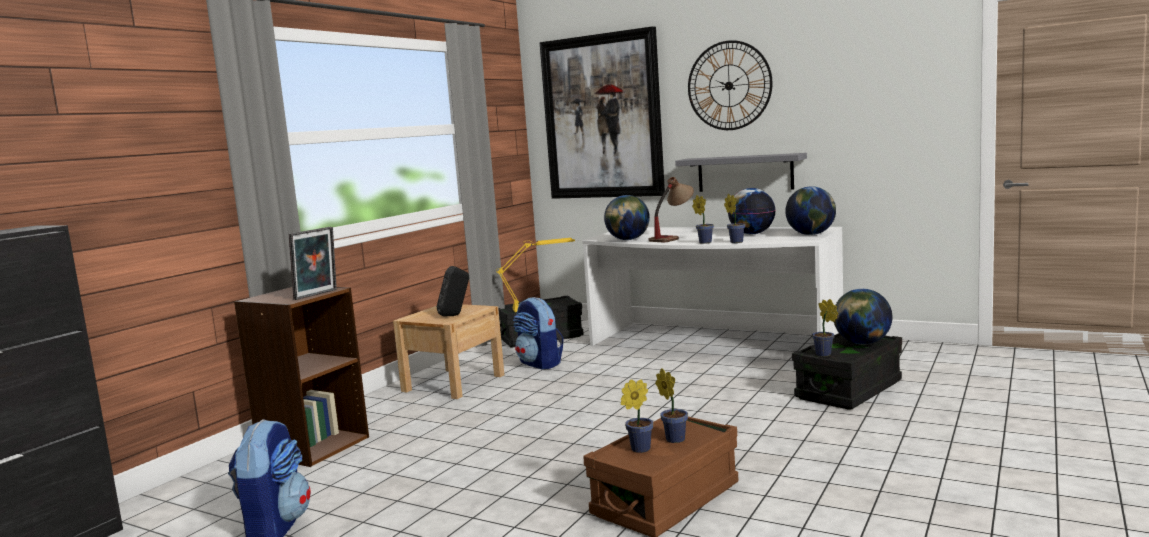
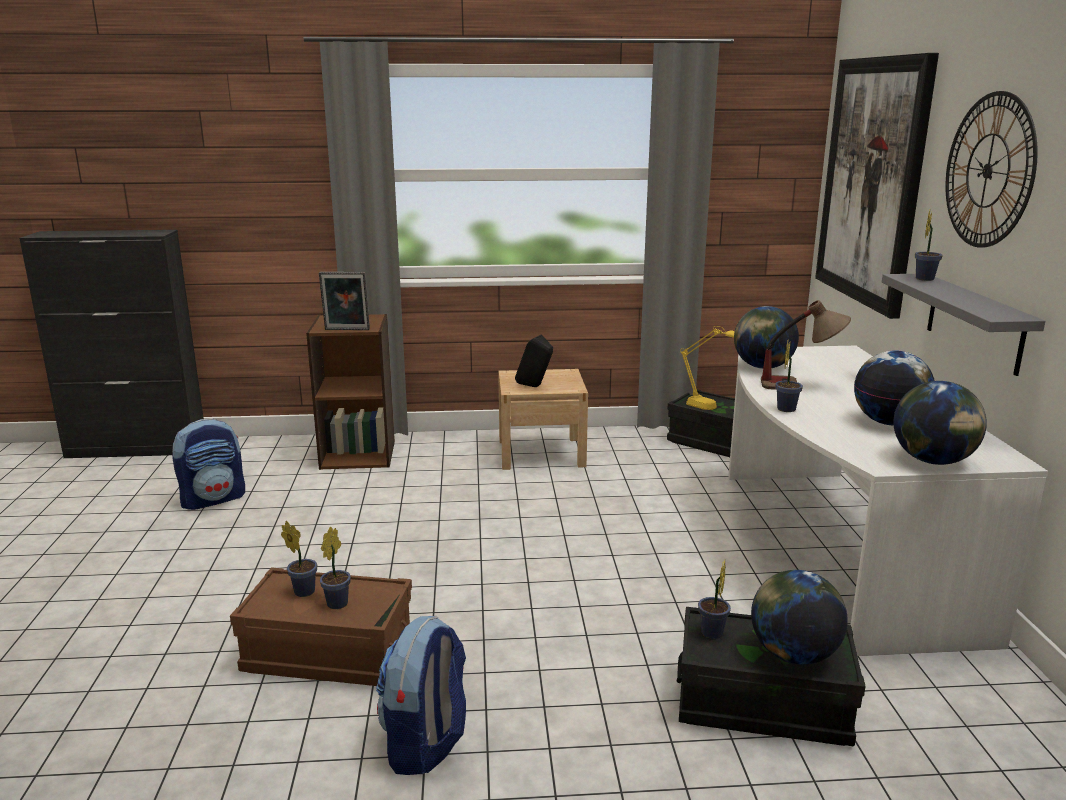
camera: 55 degrees right, 10 degrees up
backpack [513,297,564,370] -> backpack moved to [376,616,466,775]
potted plant [724,194,745,243] -> potted plant moved to [915,210,943,281]

